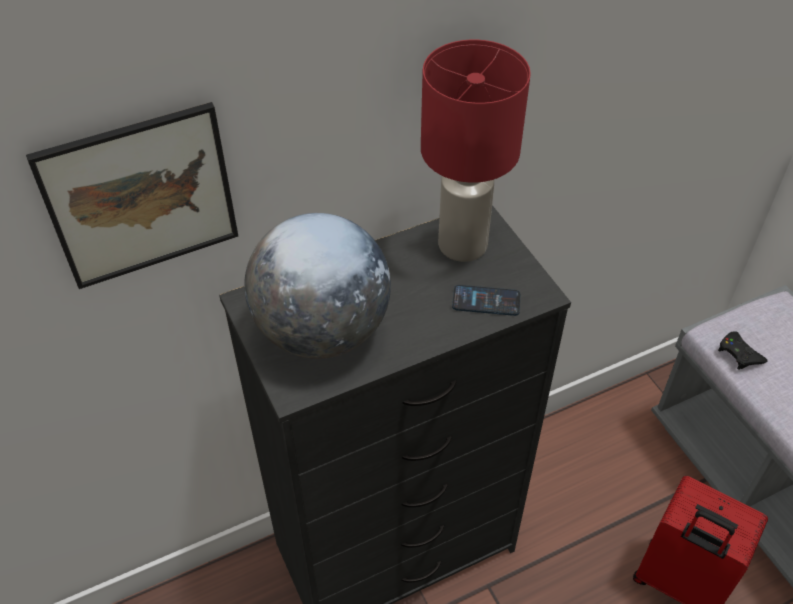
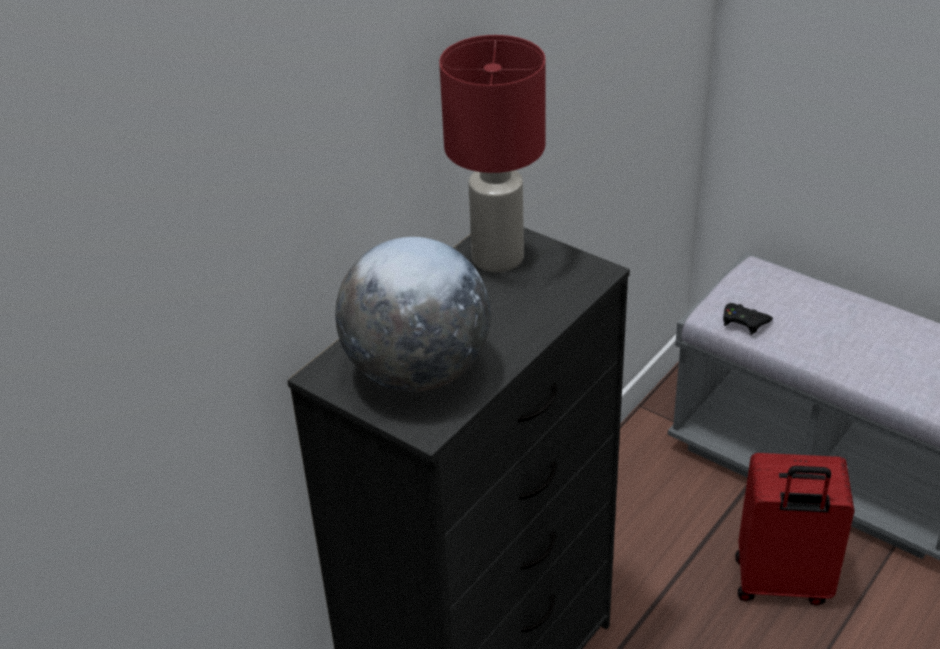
camera: 25 degrees left, 10 degrees down
picture [26,102,238,289] -> none
phone [452,285,520,316] -> none

